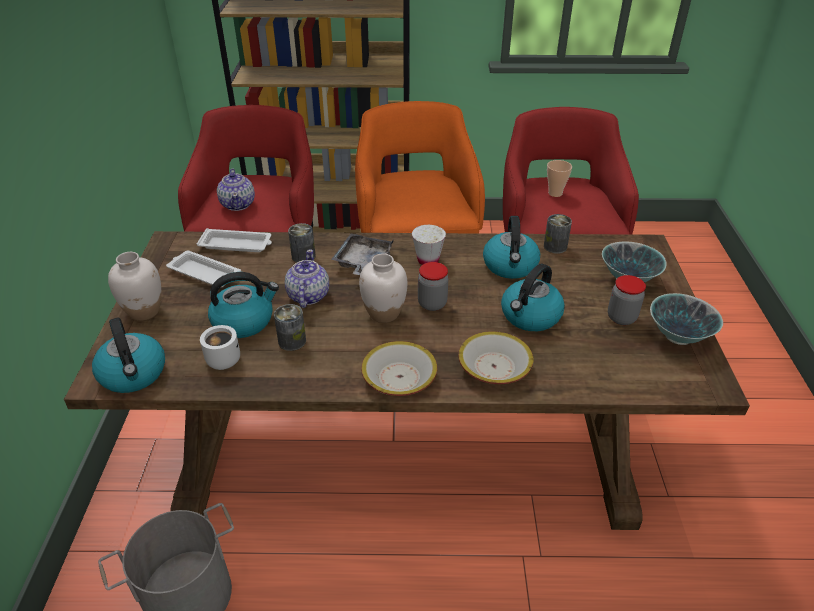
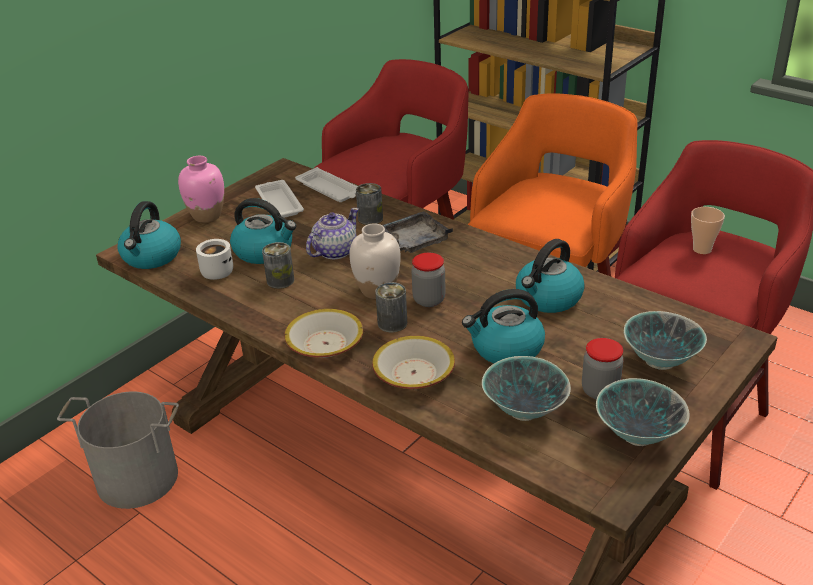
camera: 40 degrees right, 5 degrees down
white vase [108,252,162,321] -> pink vase [178,156,224,223]
teapot [217,169,255,211] -> none
white cup [412,225,446,265] -> none
can [544,214,572,254] -> can moved to [375,282,407,332]
none -> bowl [482,356,571,421]

